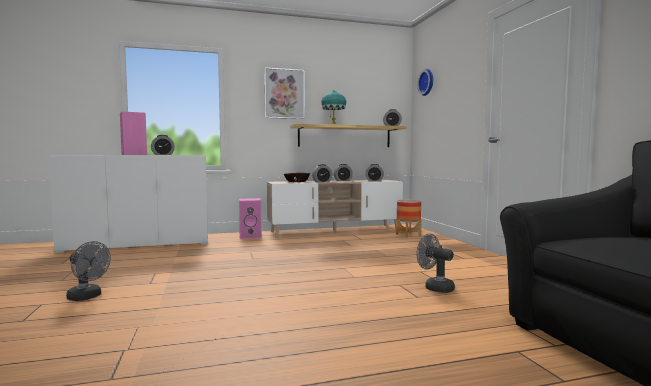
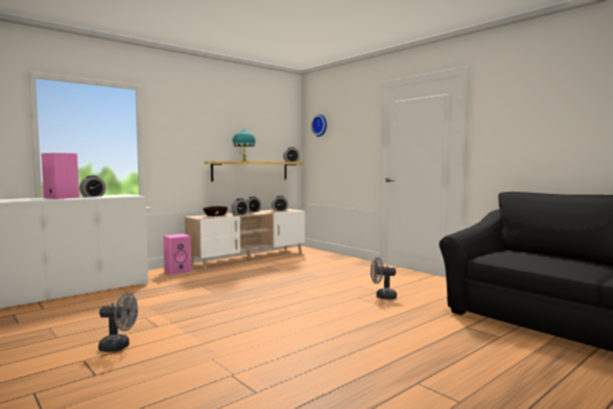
camera: 25 degrees left, 0 degrees up
picture [264,67,305,119] -> none
planter [396,200,421,237] -> none

